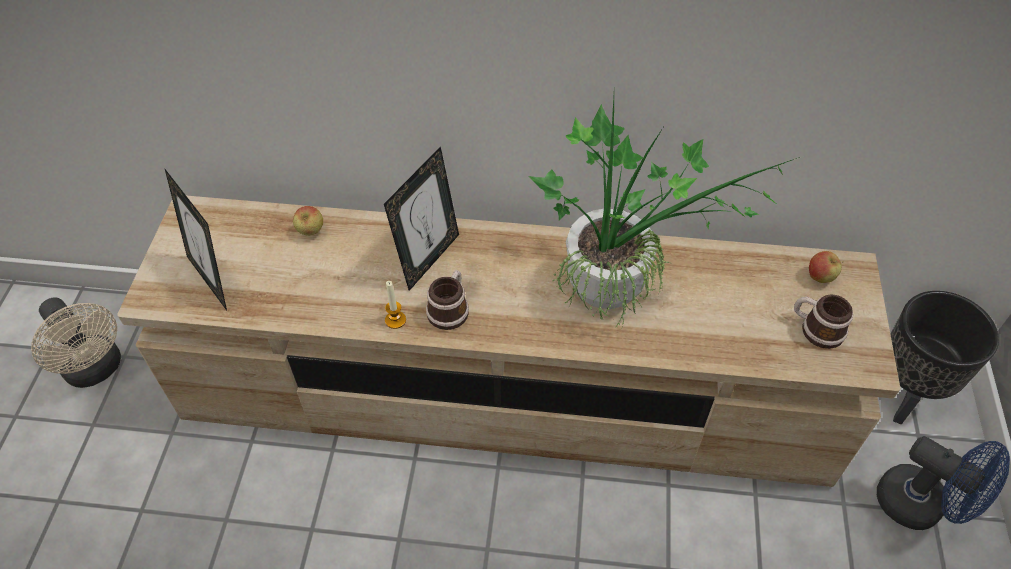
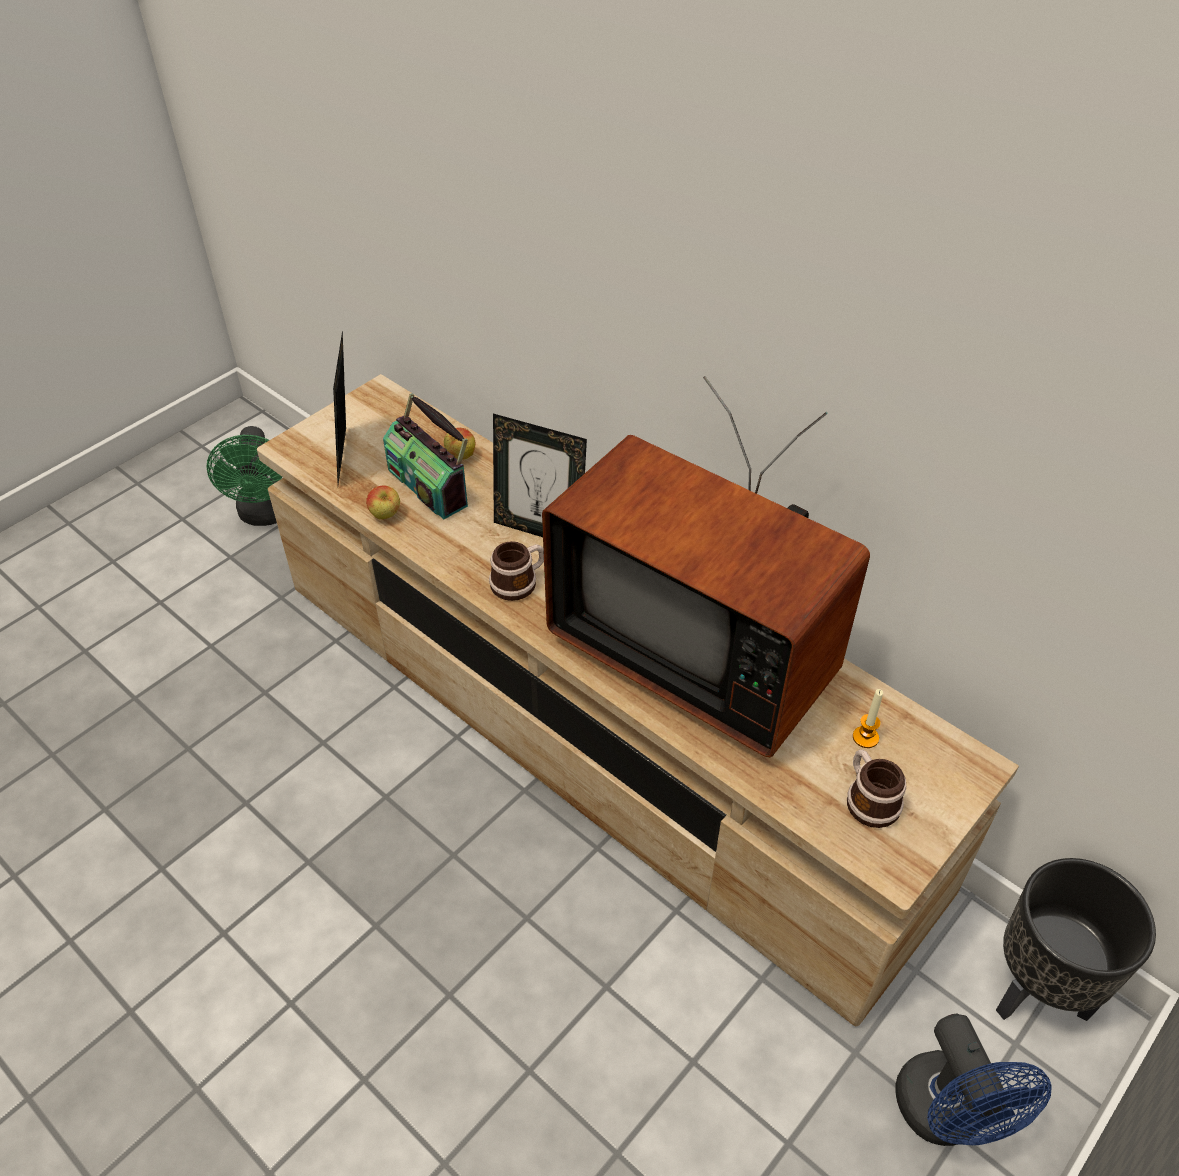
camera: 35 degrees right, 5 degrees down
beige fan [31,297,121,388] -> green fan [207,426,282,526]
picture frame [384,146,459,291] -> picture frame turned 45 degrees clockwise [493,414,587,537]
candle [385,281,406,329] -> candle moved to [853,689,883,748]
potted plant [528,97,800,329] -> television [542,376,870,757]
apple [809,251,844,283] -> apple moved to [366,485,400,519]
none -> radio [383,393,468,519]

